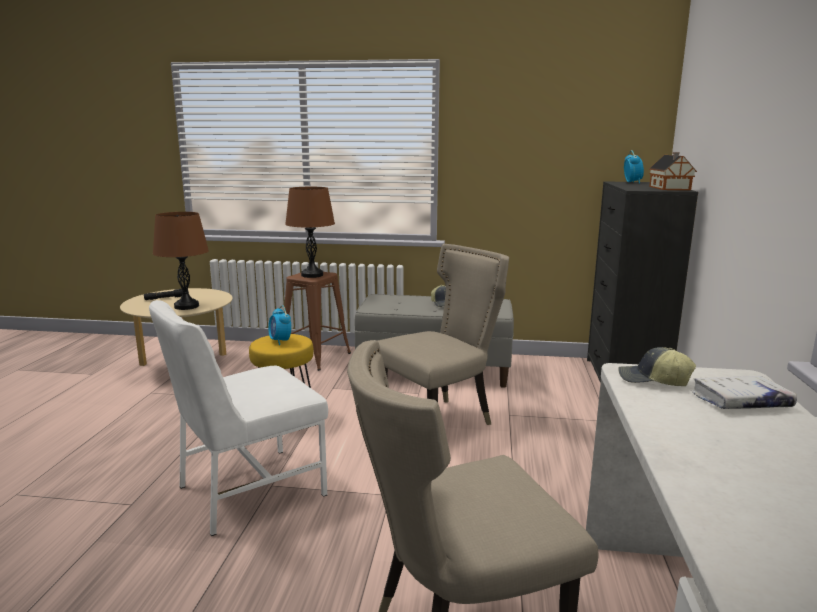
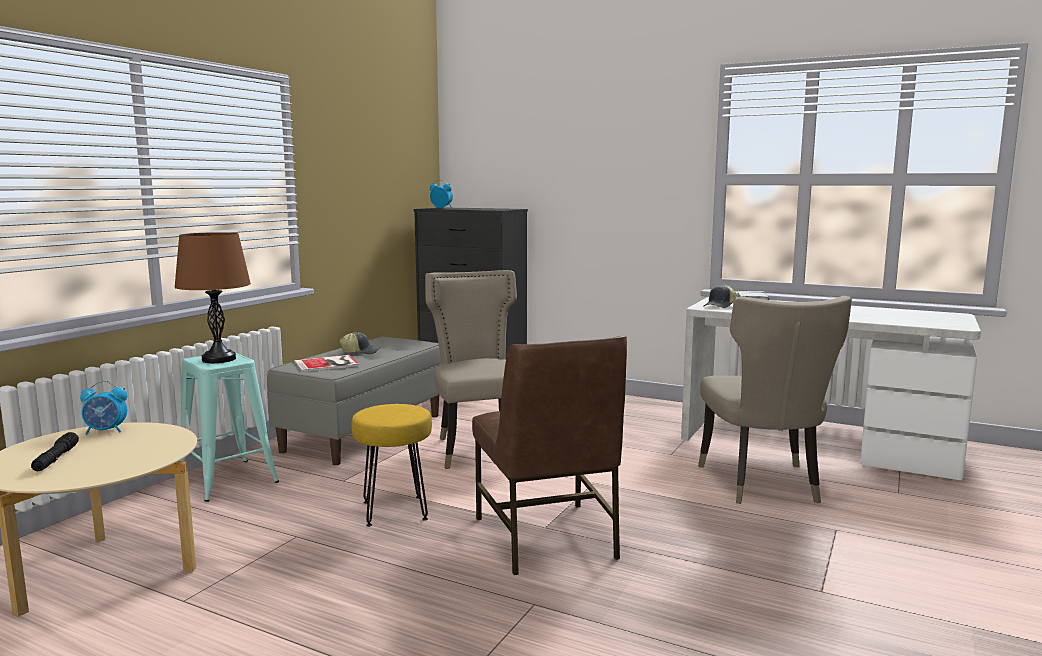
camera: 70 degrees left, 5 degrees down
white chair [149,300,328,536] -> brown chair [472,336,627,575]
brown table lamp [153,212,209,310] -> none
alarm clock [268,305,291,345] -> alarm clock moved to [80,381,127,434]
brown stool [284,272,351,371] -> turquoise stool [180,352,279,502]
toy house [649,152,697,190] -> none
none -> book [294,355,359,372]

